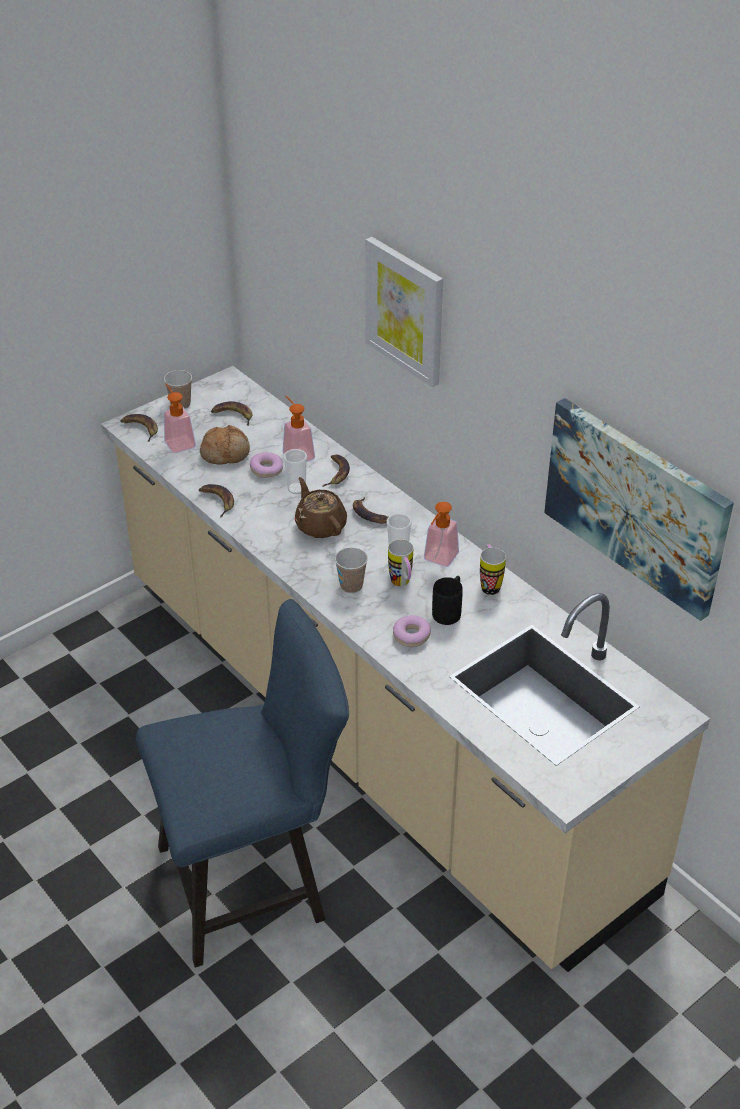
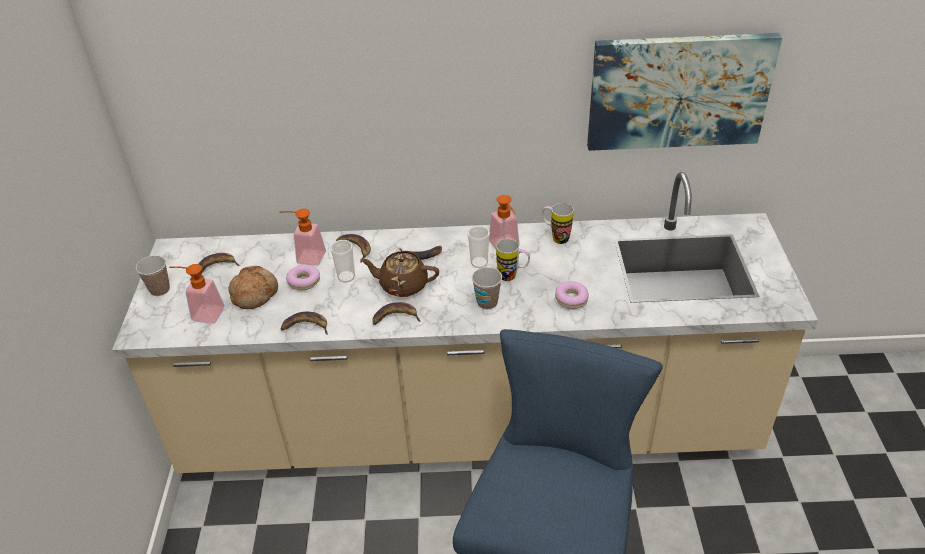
camera: 50 degrees left, 0 degrees up
banana [120,414,158,442] -> banana moved to [372,302,421,325]
picture [365,237,443,387] -> none
black mug [432,576,463,625] -> none

